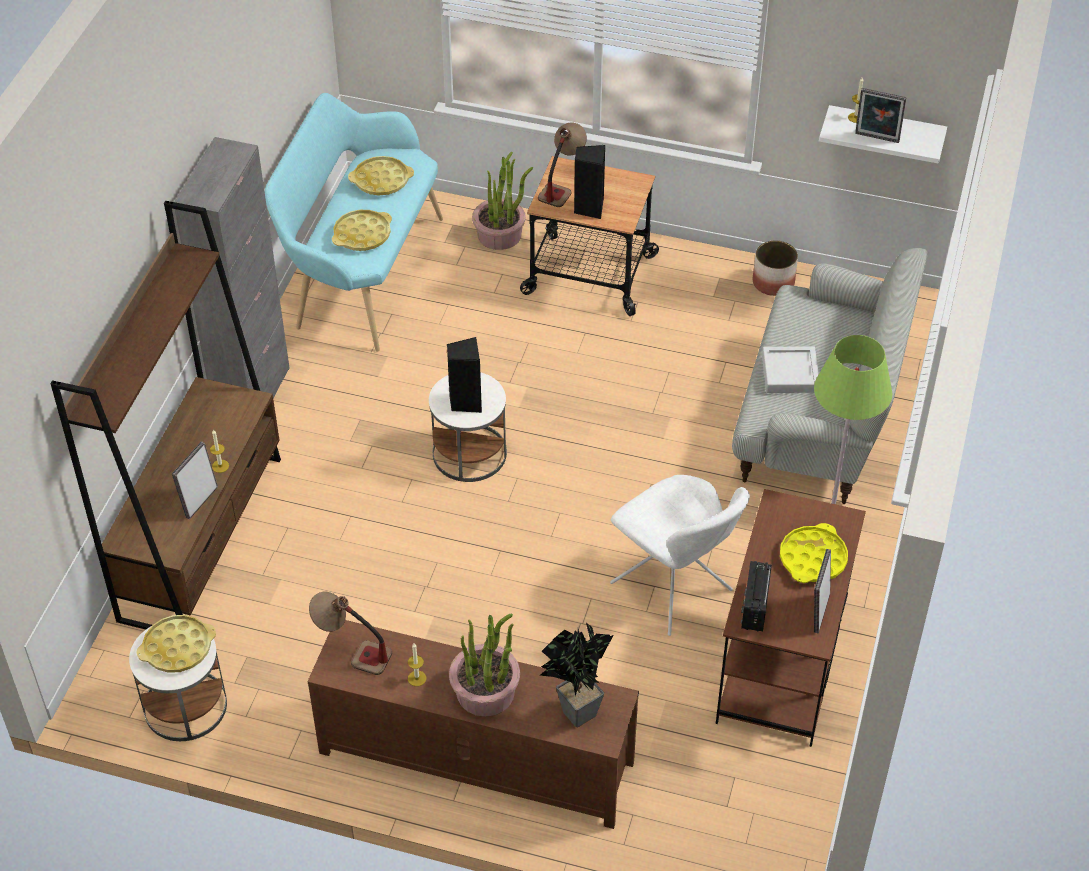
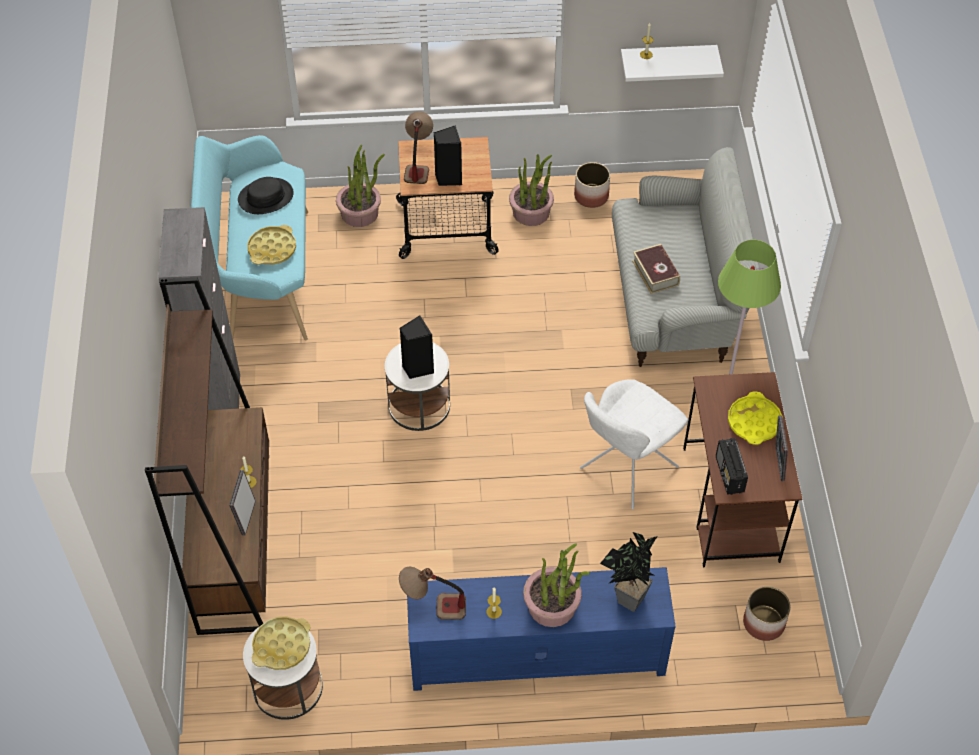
camera: 20 degrees left, 5 degrees up
brown tv stand [307,620,639,829] -> blue tv stand [407,567,676,691]
yellow tray [348,156,414,195] -> black hat [238,177,294,214]
white chair [610,475,750,636] -> white chair turned 105 degrees clockwise [580,379,688,510]
grey tray [762,346,819,393] -> book [632,244,680,294]
picture frame [855,88,907,143] -> none
none -> potted plant [509,154,554,226]
none -> planter [743,586,791,641]

